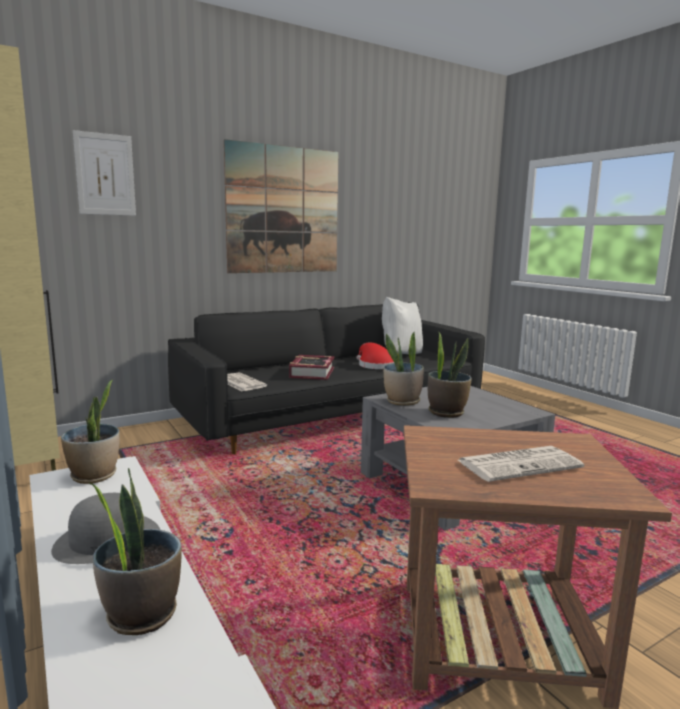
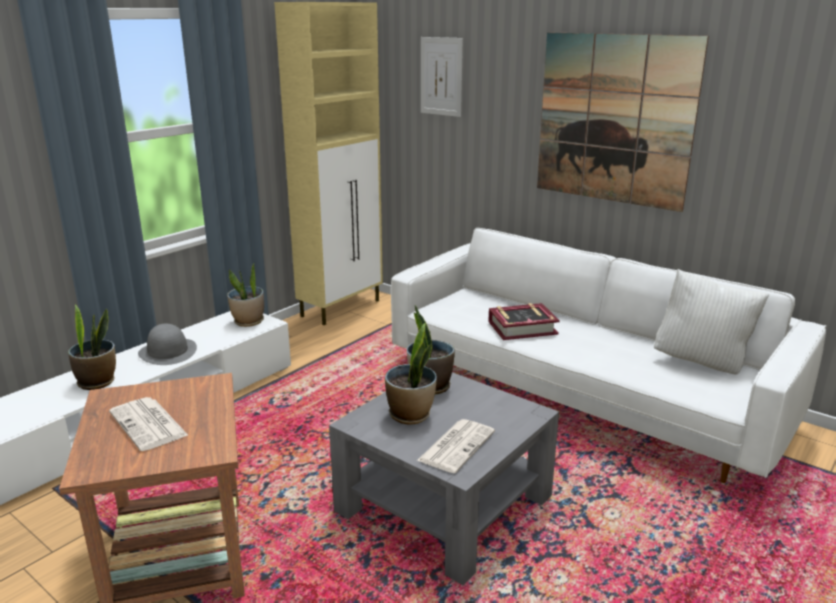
camera: 70 degrees right, 10 degrees up
black sofa [168,302,485,454] -> white sofa [391,228,826,483]
newspaper [227,373,267,392] -> newspaper moved to [417,419,495,473]
red hat [357,343,394,369] -> none

